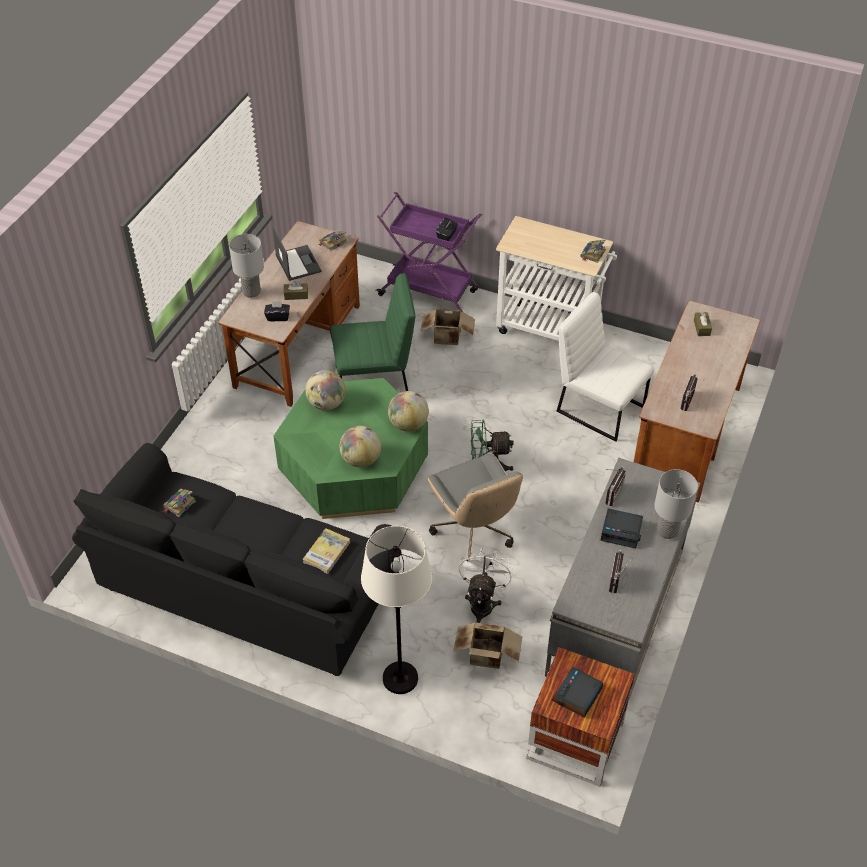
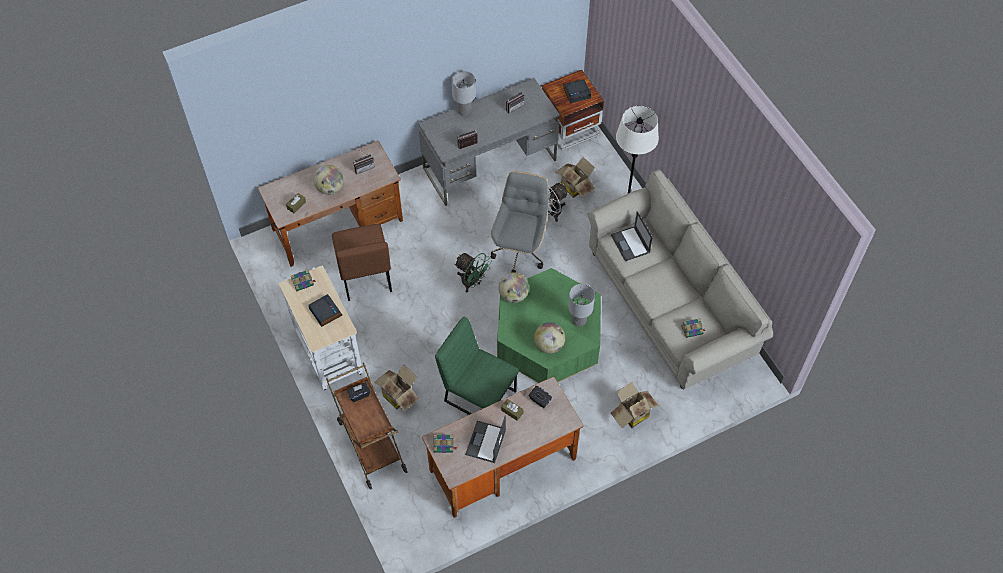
camera: 140 degrees left, 10 degrees up
black sofa [72,443,395,676] -> beige sofa [588,169,773,390]
grey table lamp [229,234,264,298] -> grey table lamp moved to [568,284,595,326]
book [302,528,350,574] -> laptop [611,211,653,261]
globe [339,426,381,467] -> globe moved to [314,165,344,195]
purple cart [375,192,483,312] -> brown cart [326,362,407,490]
white chair [556,292,654,442] -> brown chair [332,224,392,301]
alarm clock [600,508,643,548] -> alarm clock moved to [308,294,342,327]
none -> cardboard box [611,382,659,429]

